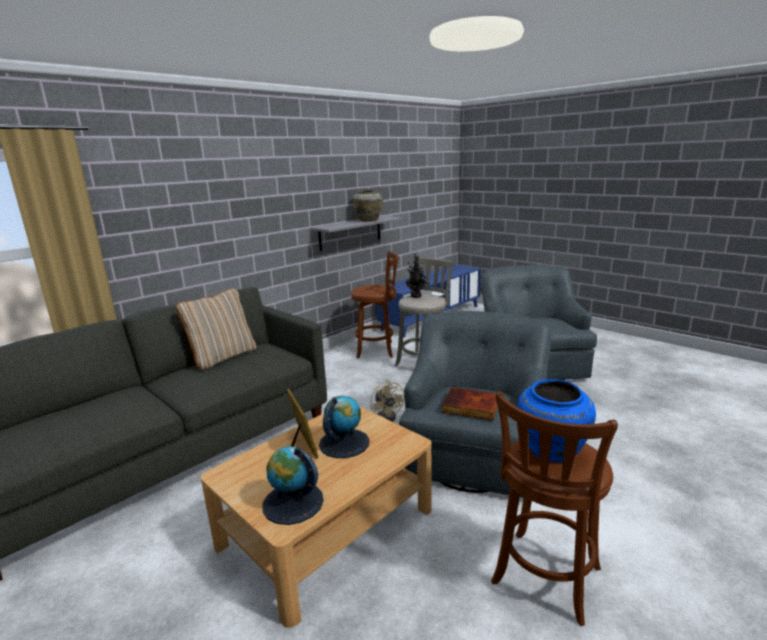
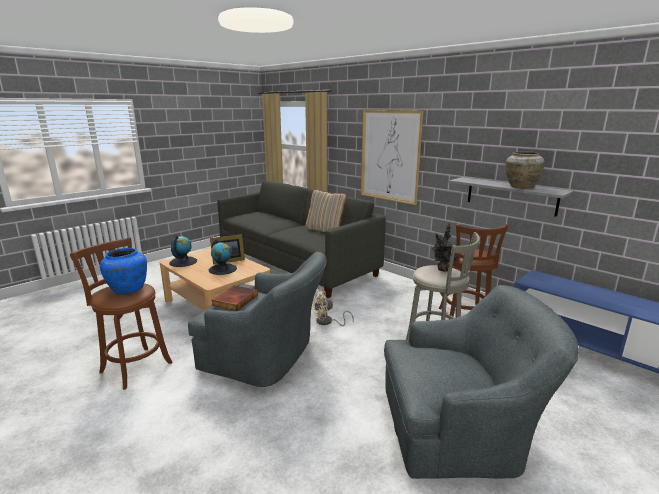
camera: 90 degrees right, 0 degrees up
none -> picture [361,110,423,205]

